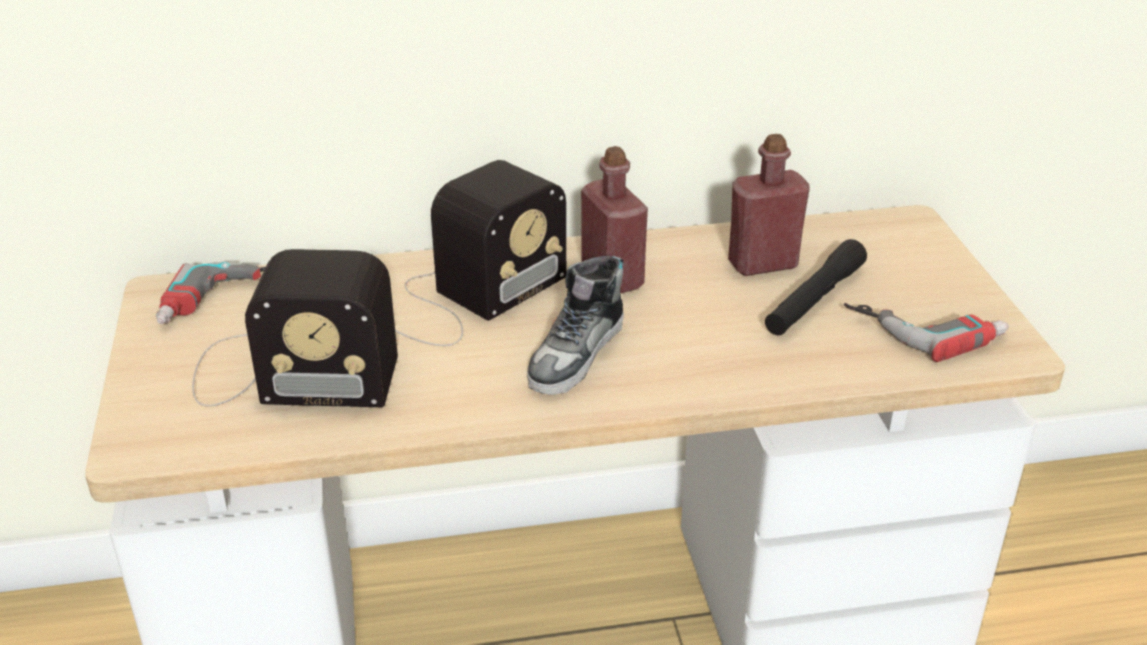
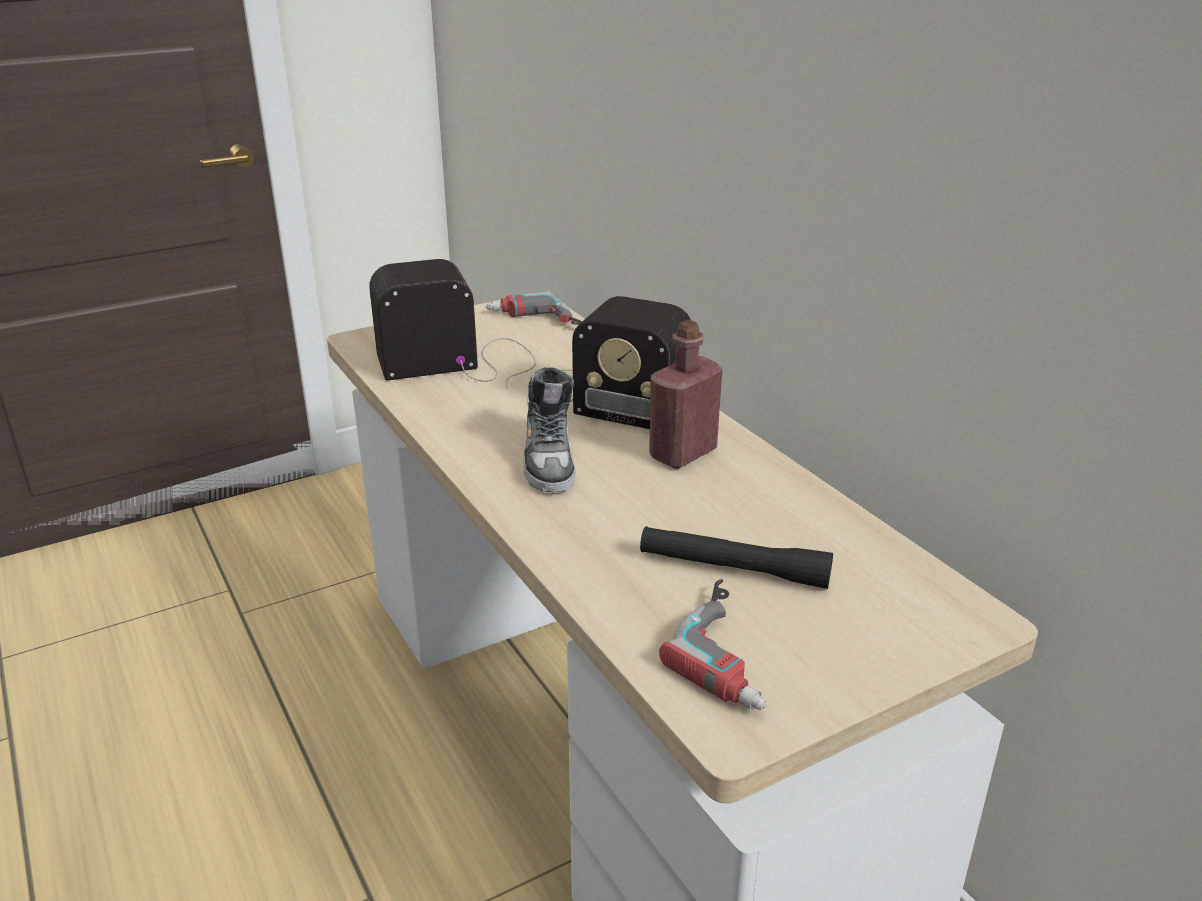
camera: 70 degrees right, 5 degrees down
radio [192,249,398,407] -> radio turned 90 degrees clockwise [369,259,536,388]
shoe [527,256,624,395] -> shoe turned 105 degrees counterclockwise [523,367,576,492]
red bottle [728,134,810,276] -> none

